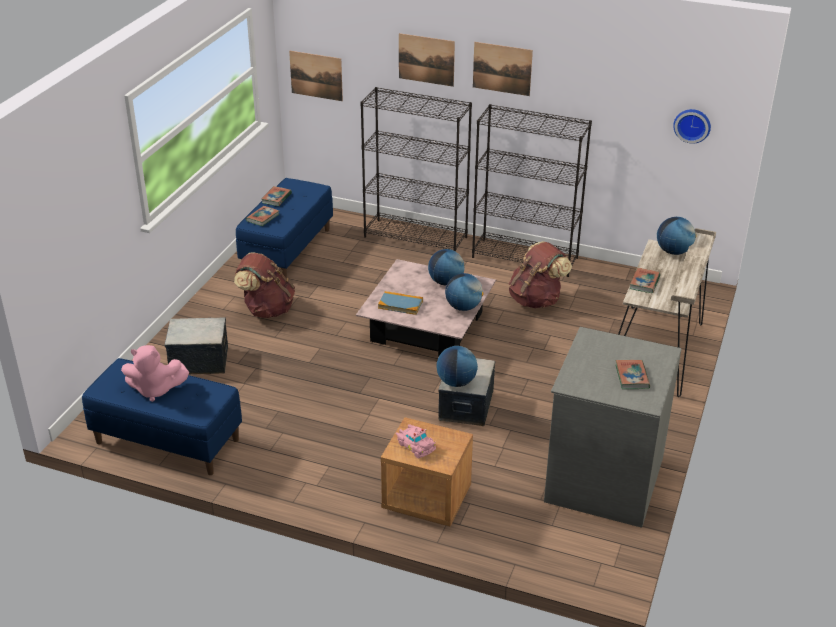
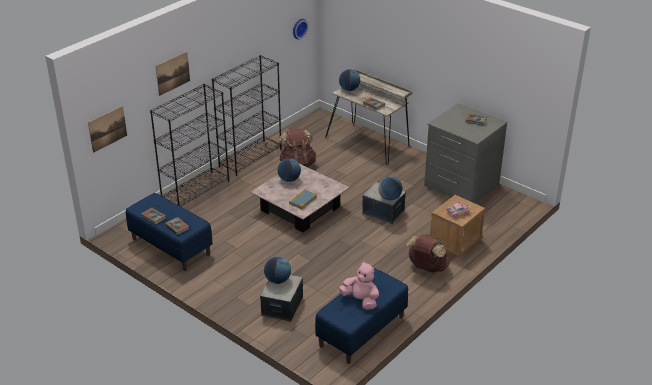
camera: 70 degrees left, 0 degrees up
pink plush toy [121,345,189,402] -> pink plush toy turned 75 degrees counterclockwise [339,261,379,310]
brown backpack [234,253,295,318] -> brown backpack moved to [406,234,450,273]
globe [445,273,484,311] -> globe moved to [264,257,291,284]
picture [473,42,533,96] -> none

